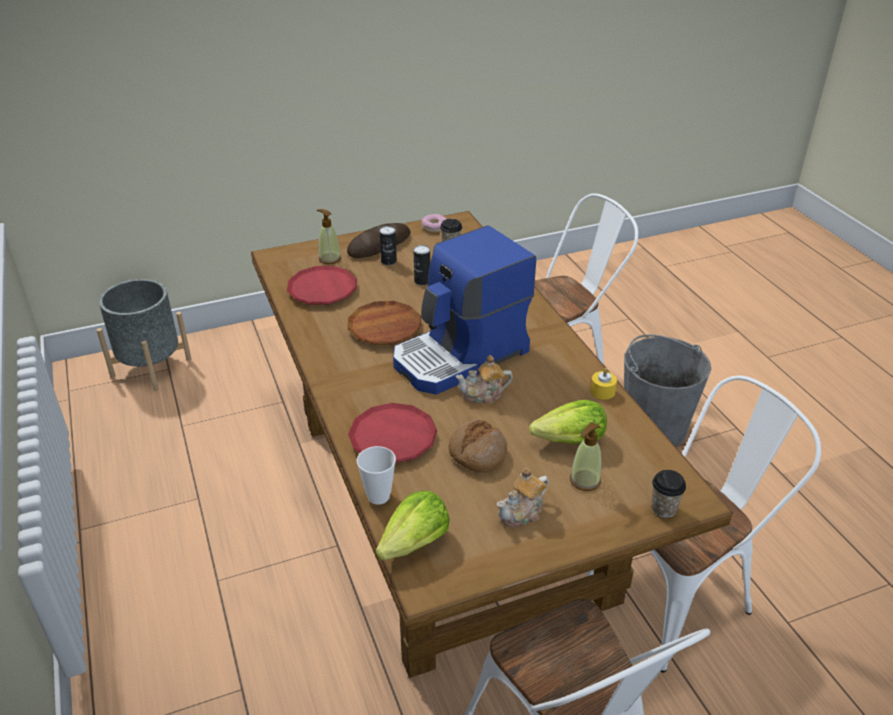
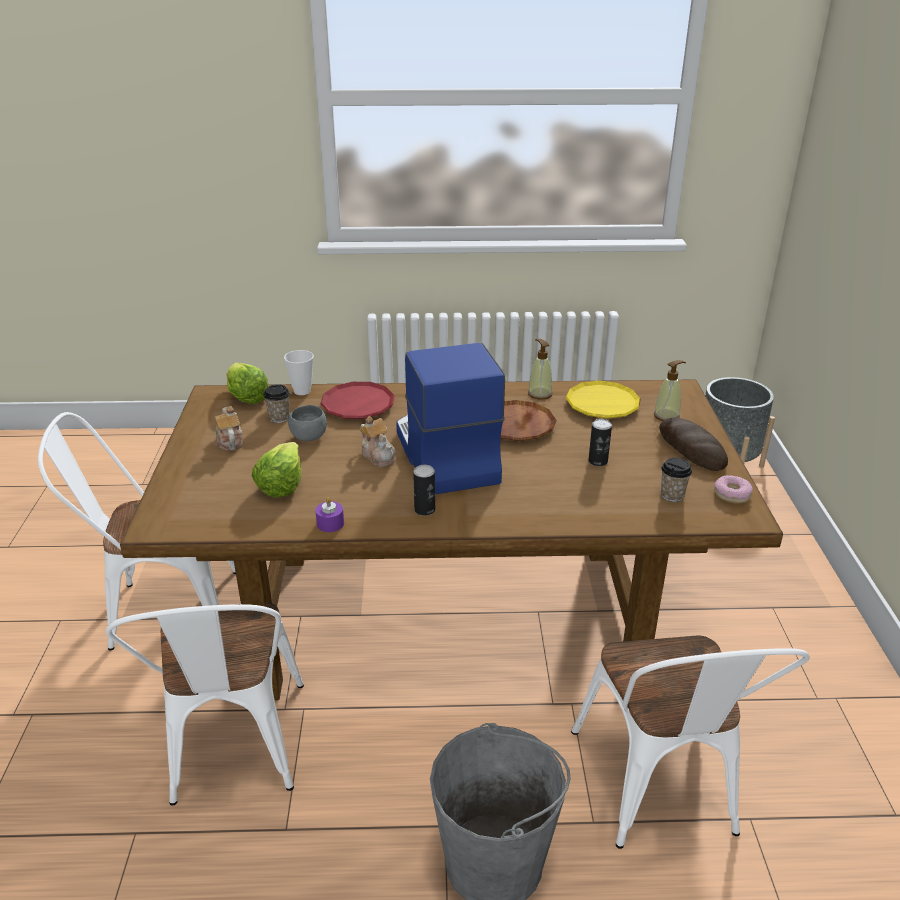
camera: 110 degrees right, 5 degrees down
red plate [287,266,357,305] -> yellow plate [566,380,641,419]
can [379,226,397,265] -> can moved to [413,465,435,516]
bread [448,420,507,473] -> grey bowl [288,405,327,441]
teapot [455,355,513,404] -> teapot turned 135 degrees clockwise [359,416,396,467]
soap dispenser [570,422,601,491] -> soap dispenser moved to [528,339,552,400]
yellow candle [590,368,617,399] -> purple candle [315,497,344,532]
cup [651,470,686,518] -> cup moved to [263,384,290,423]

